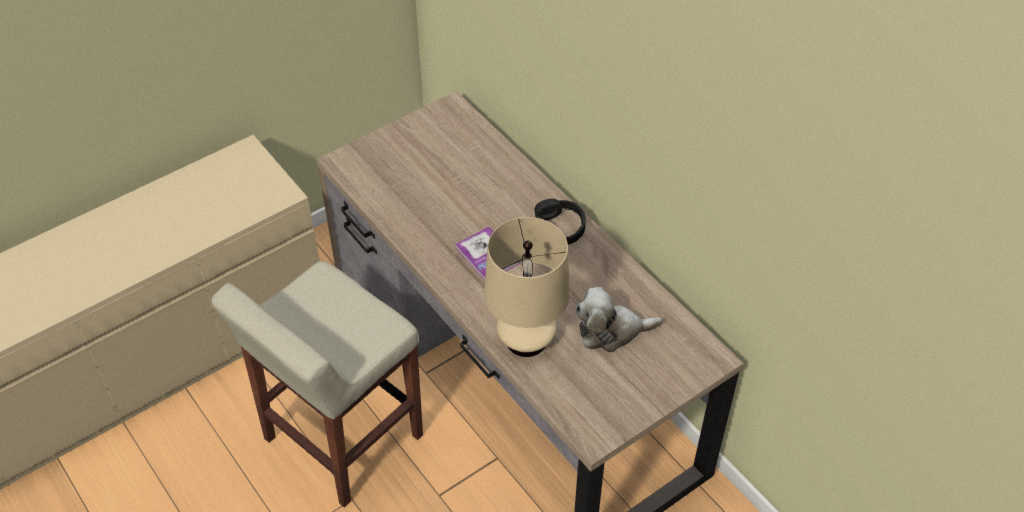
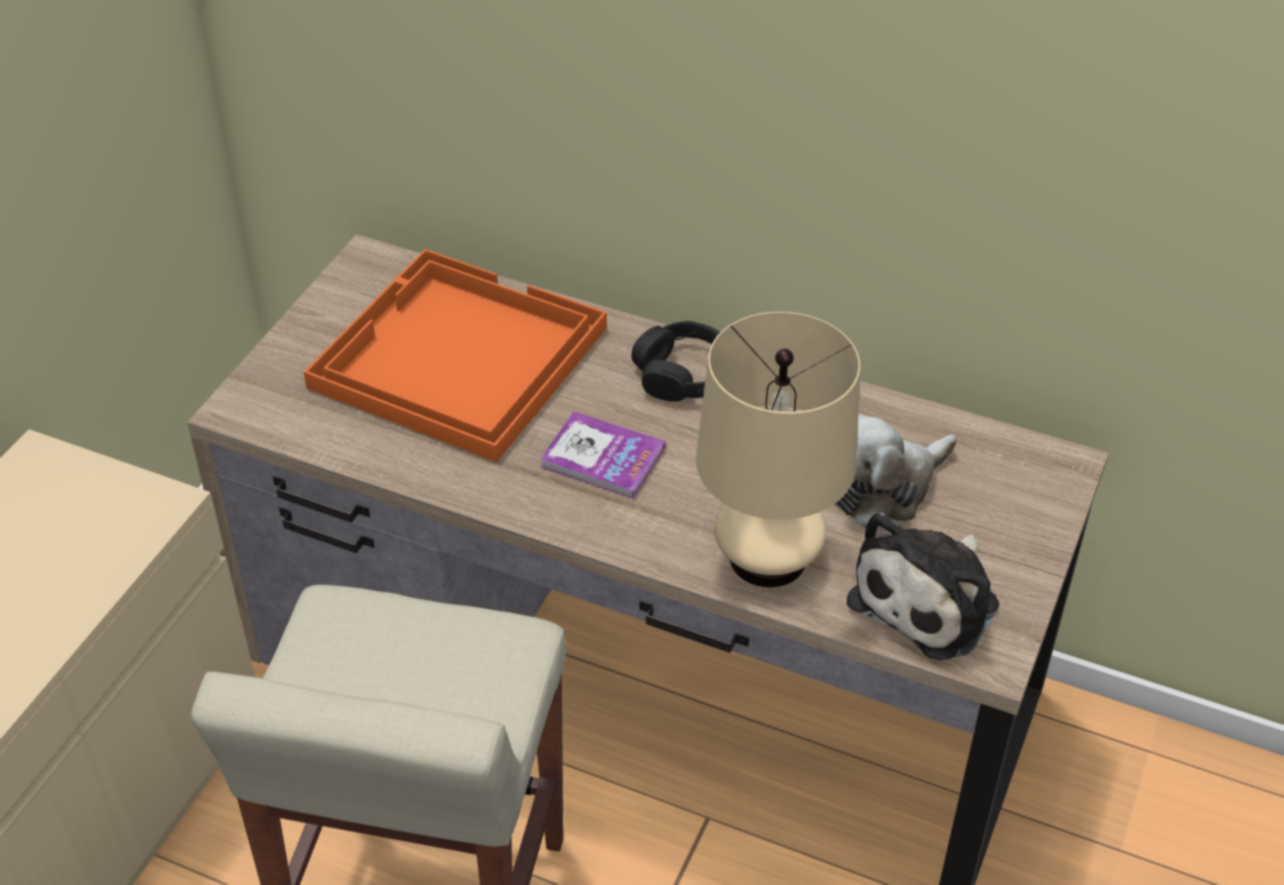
camera: 30 degrees left, 5 degrees down
none -> orange tray [304,249,607,462]
none -> plush toy [847,512,999,661]

